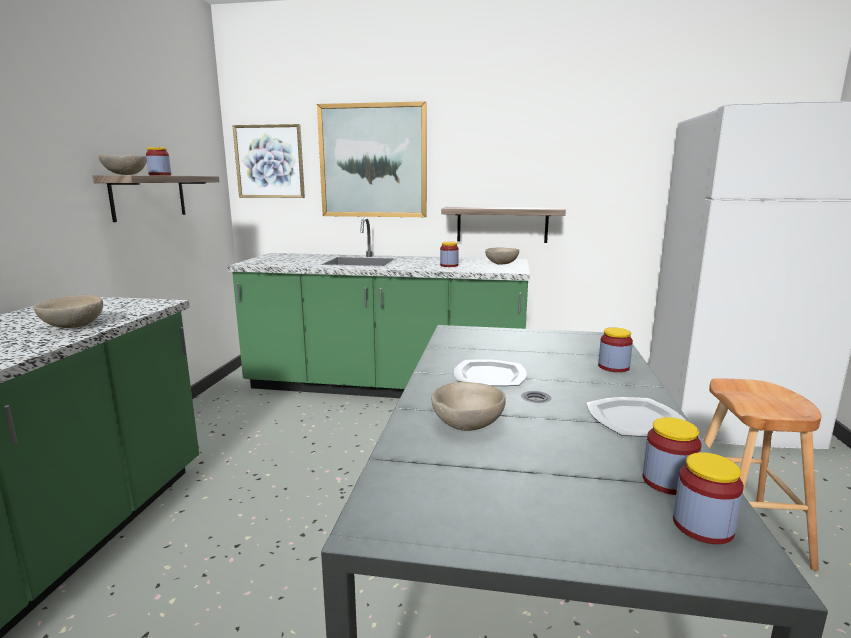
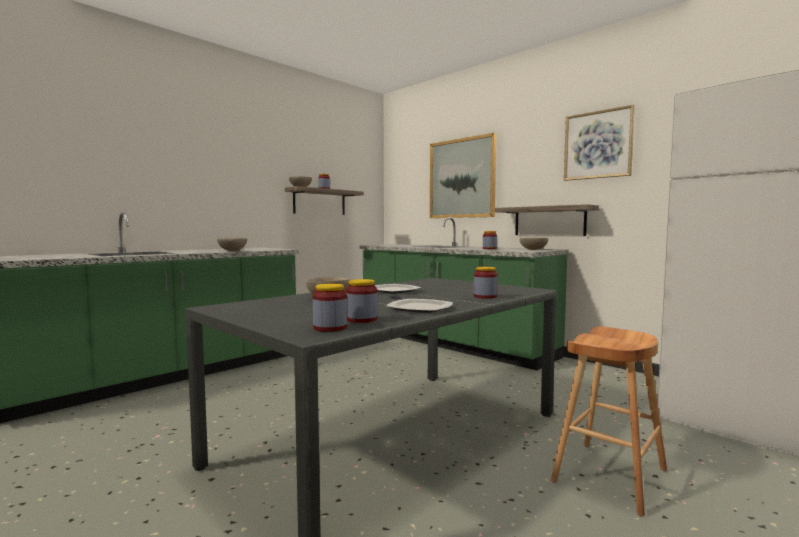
camera: 35 degrees right, 10 degrees down
picture [232,124,305,198] -> picture moved to [564,105,635,181]

